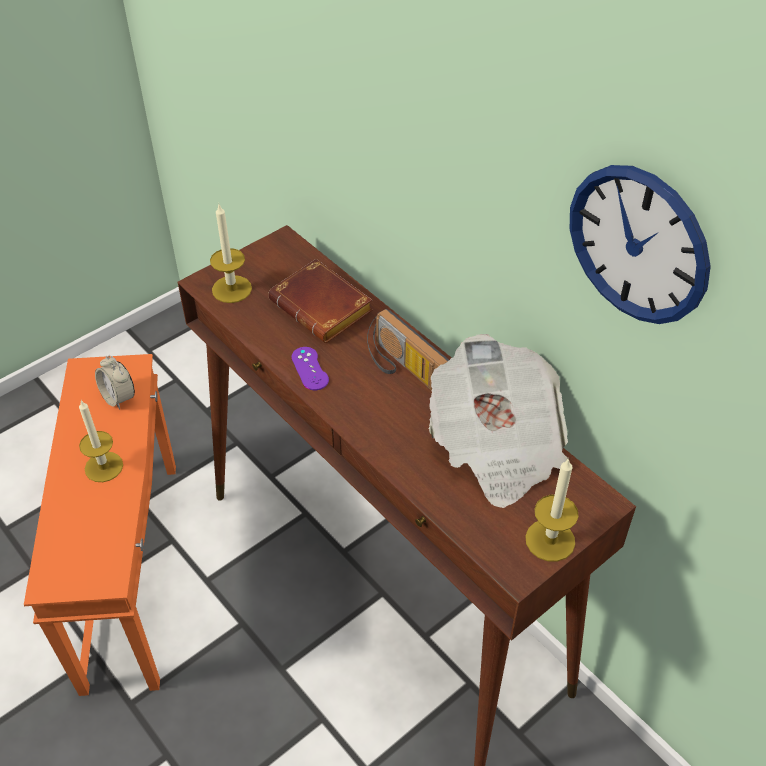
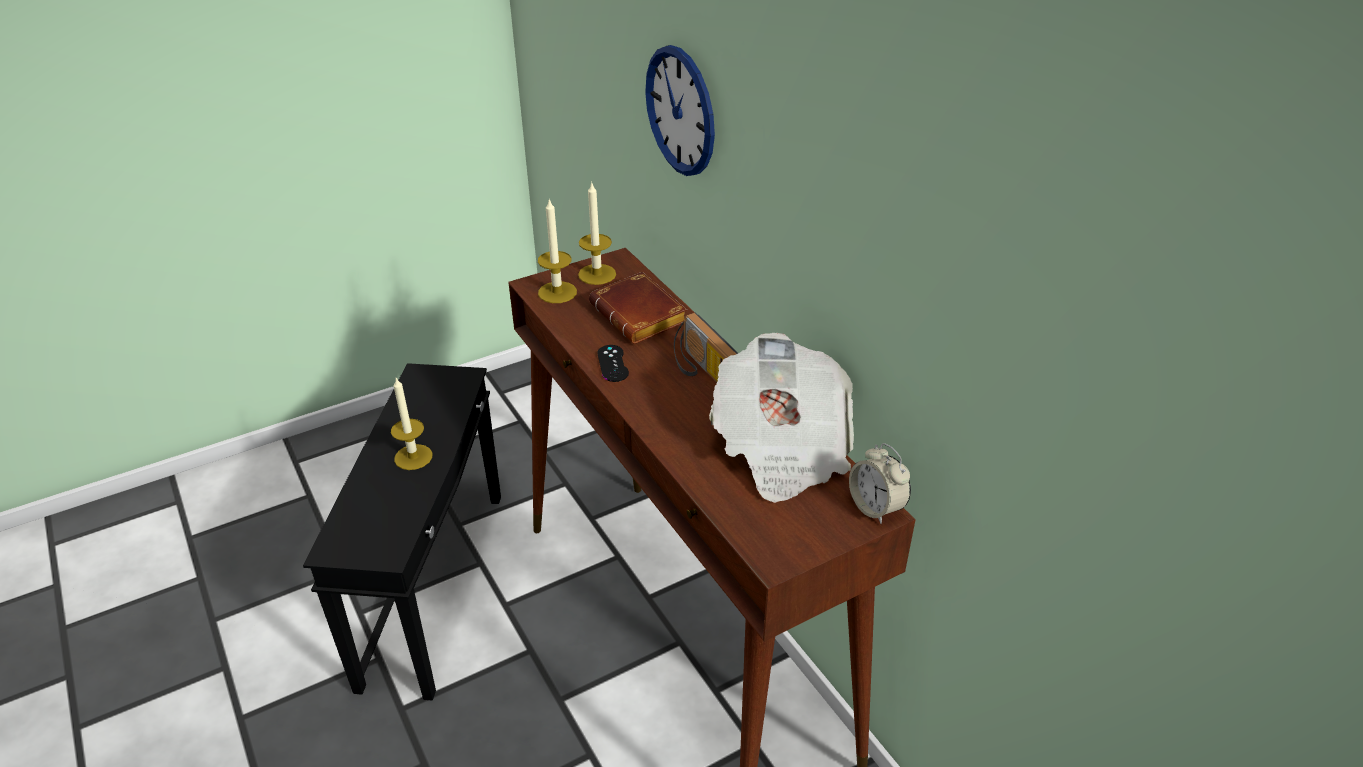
camera: 10 degrees right, 10 degrees down
orange side table [24,354,176,696] -> black side table [303,363,501,701]
alarm clock [95,355,135,410] -> alarm clock moved to [849,443,911,524]
purple game controller [291,347,329,390] -> black game controller [597,345,629,382]
candle [525,458,579,562] -> candle moved to [578,182,616,285]
wall clock [570,165,711,324] -> wall clock moved to [645,45,715,176]

